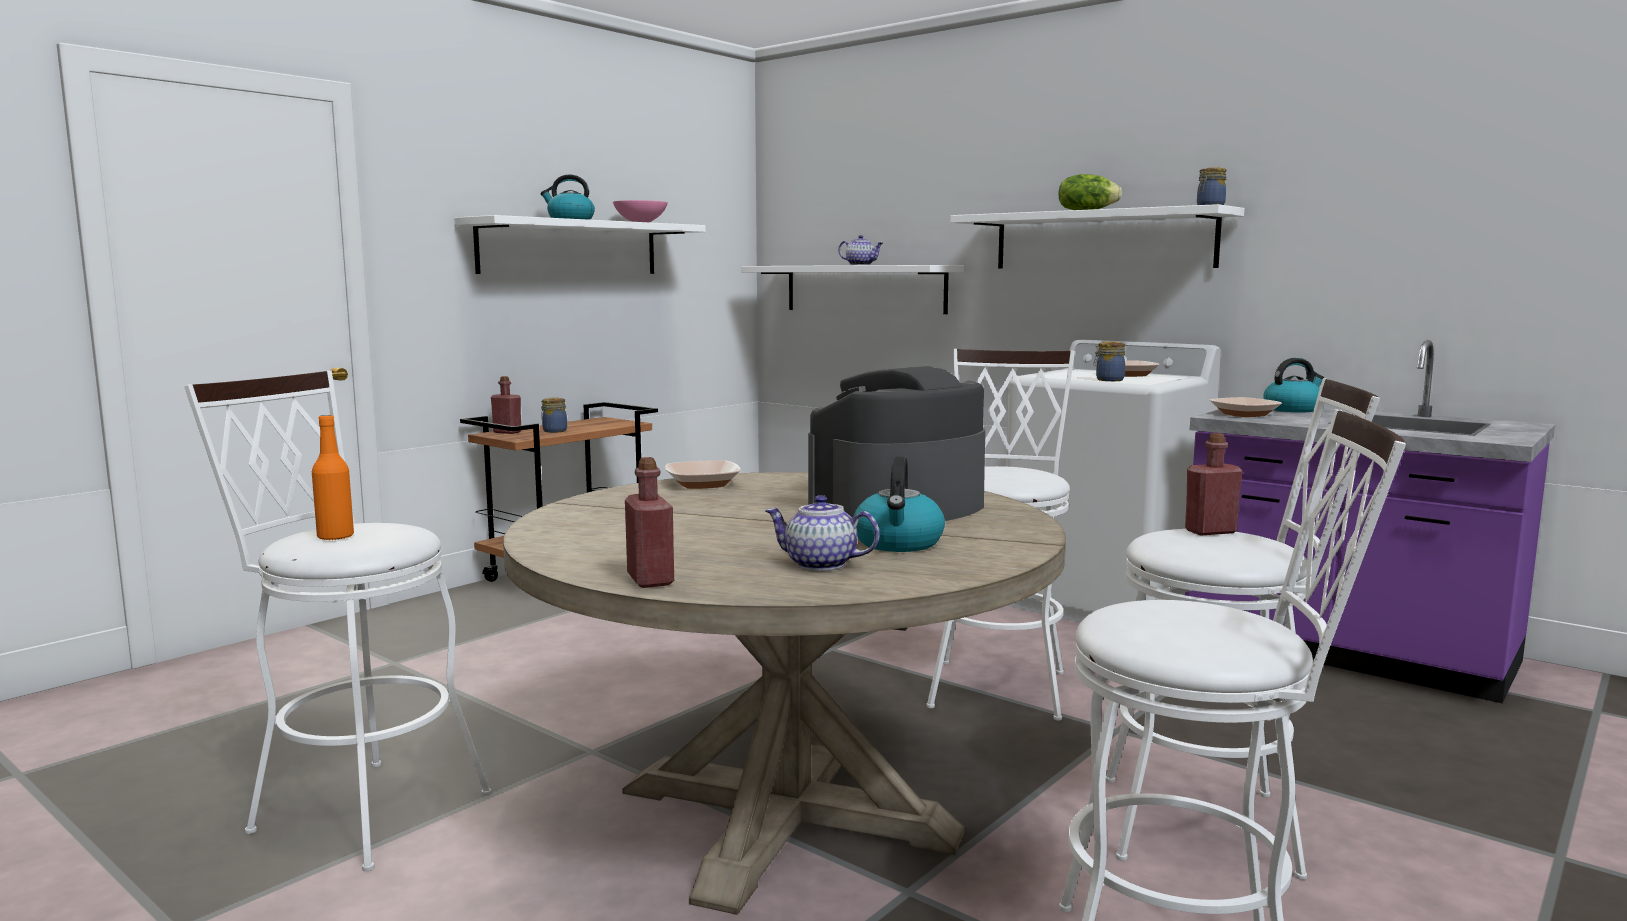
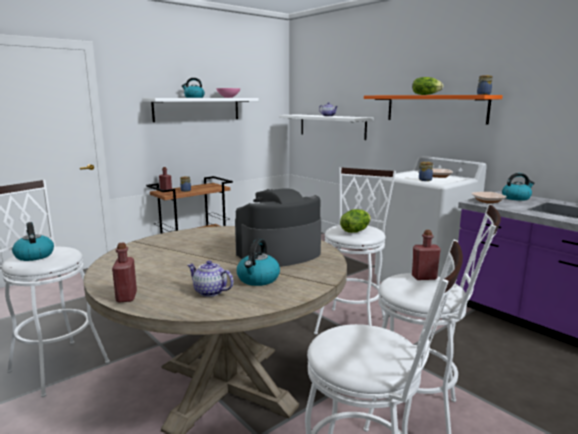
camera: 10 degrees right, 5 degrees up
orange bottle [312,415,354,541] -> kettle [12,222,54,261]
bowl [665,460,741,489] -> none
white shelf [950,204,1245,269] -> orange shelf [364,95,503,124]
none -> lettuce [340,209,371,233]

